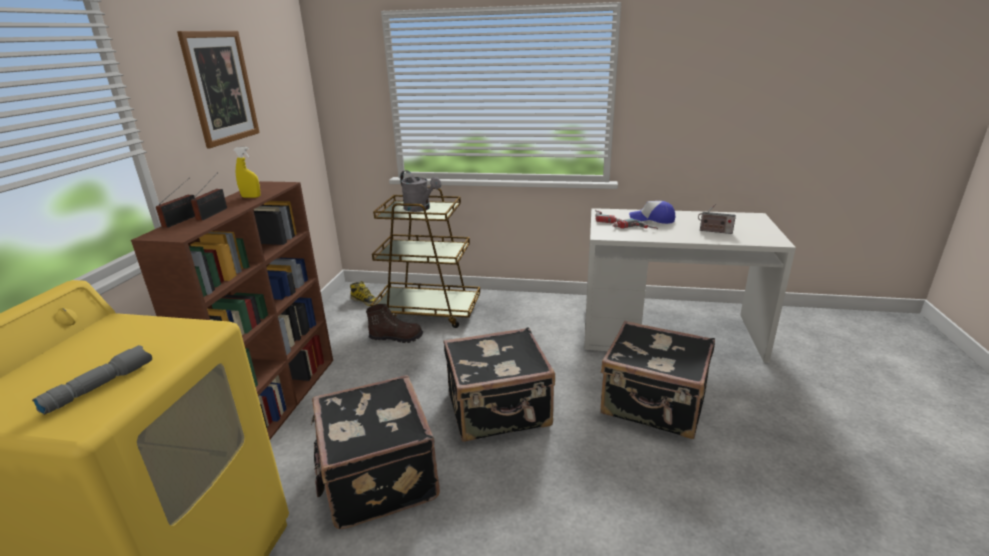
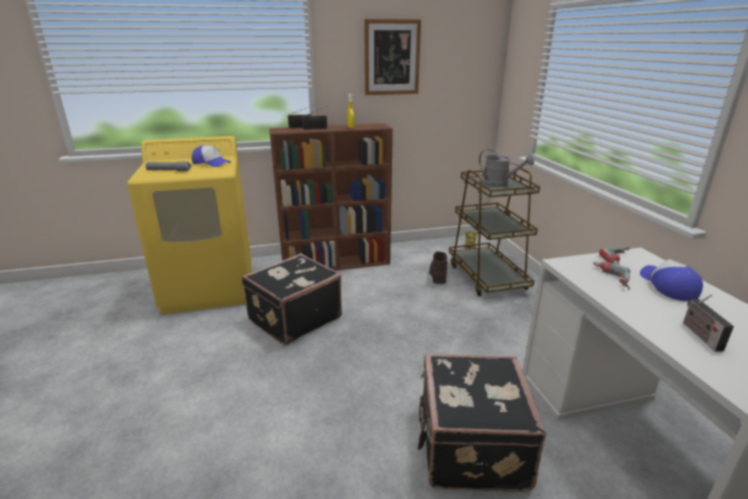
camera: 65 degrees right, 0 degrees up
brown boot [366,303,423,343] -> brown boot turned 150 degrees counterclockwise [429,252,448,284]
grey watering can [400,170,441,212] -> grey watering can turned 75 degrees counterclockwise [479,149,534,187]
black suitcase [444,327,555,442] -> none
none -> cap [192,145,231,167]

